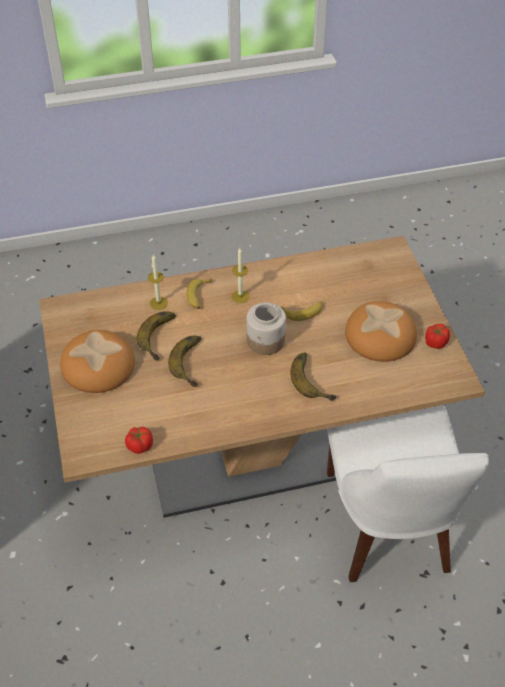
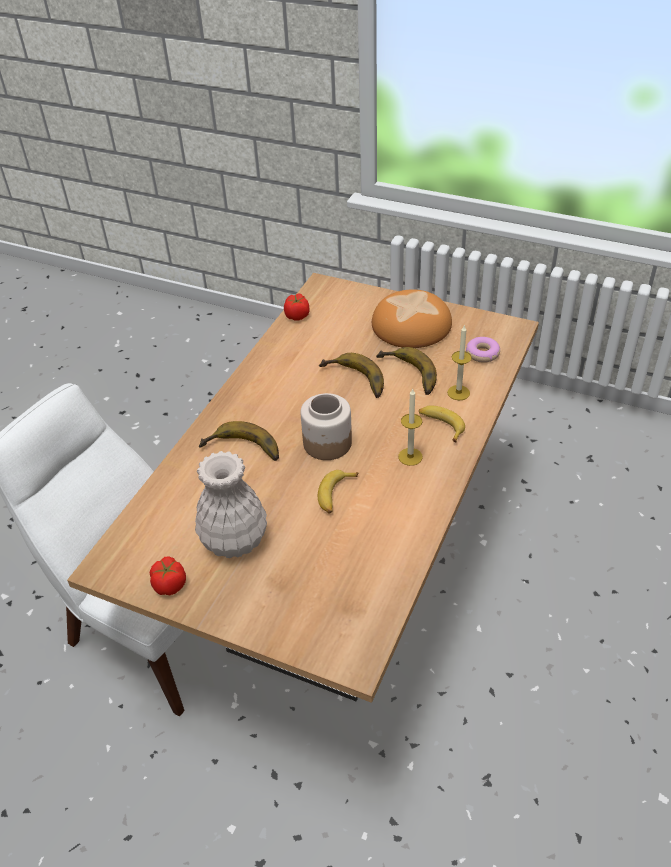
camera: 130 degrees right, 5 degrees down
bread [345,301,417,362] -> white vase [195,451,267,558]
none -> donut [466,337,500,363]

